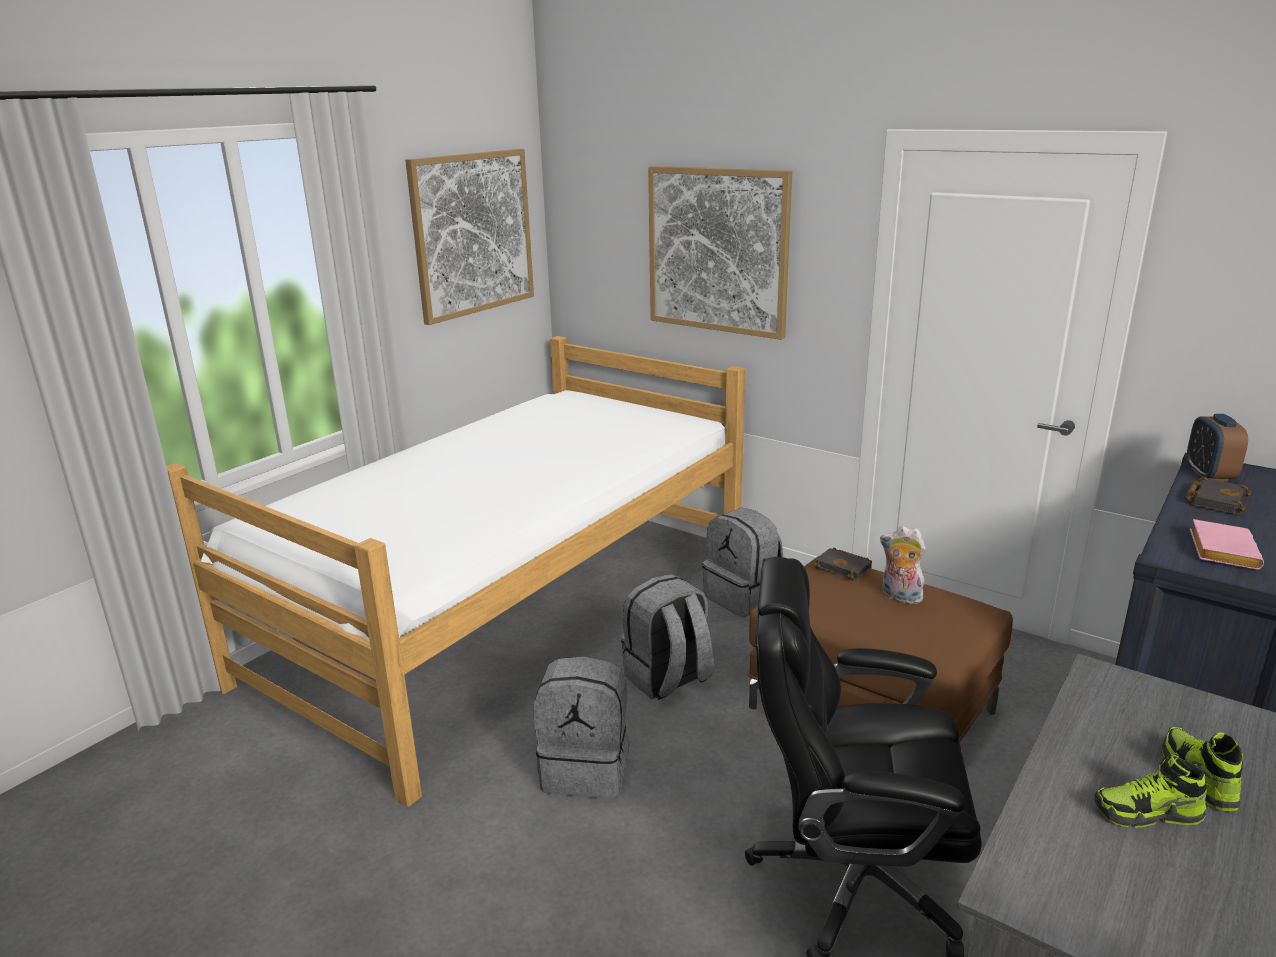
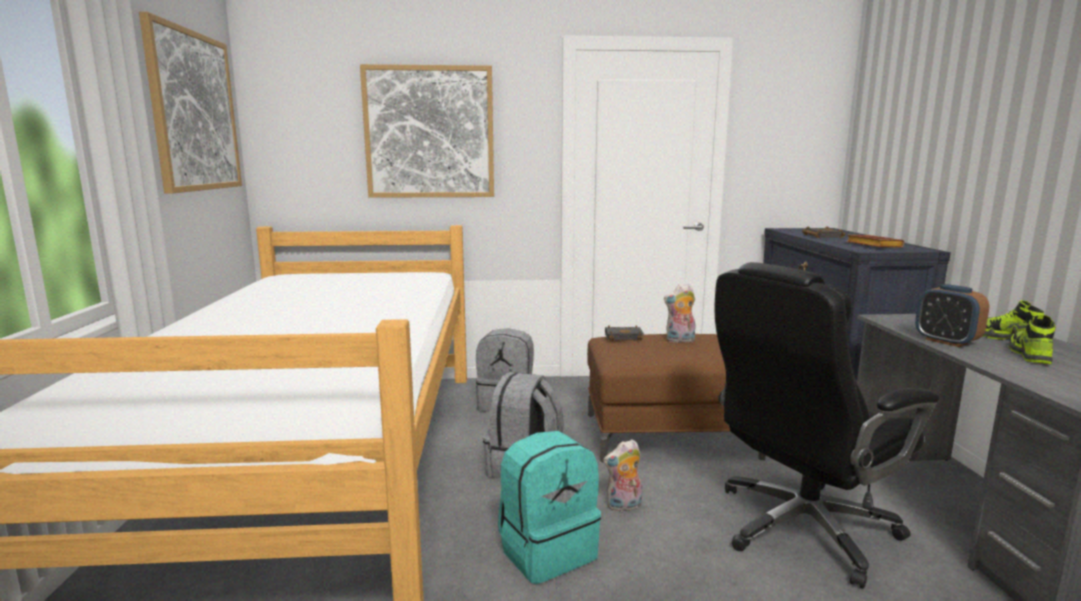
camera: 40 degrees left, 10 degrees down
grey backpack [534,656,629,798] -> turquoise backpack [498,431,601,584]
shoe [1094,755,1207,828] -> shoe turned 150 degrees clockwise [1009,314,1056,364]
alarm clock [1187,414,1248,482] -> alarm clock moved to [915,284,989,347]
pink book [1190,519,1264,570] -> brown book [846,235,904,248]
none -> plush toy [603,439,642,513]

